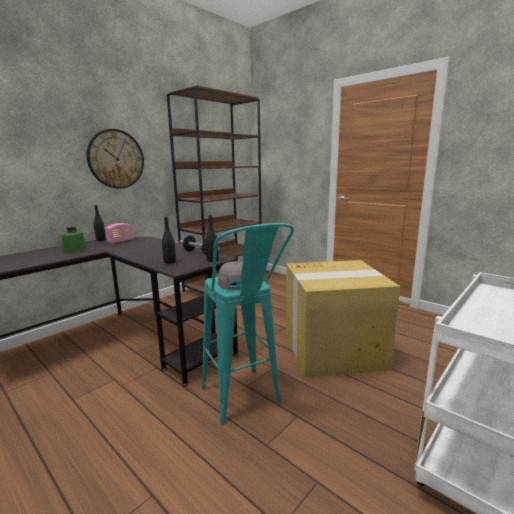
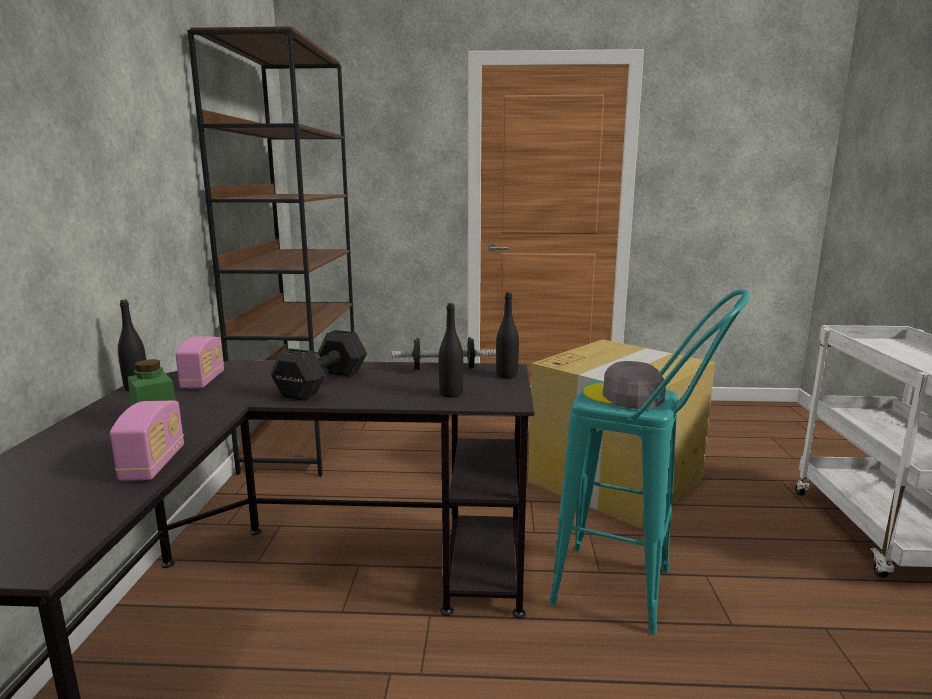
camera: 40 degrees left, 0 degrees up
wall clock [87,129,144,188] -> none
none -> radio [110,401,184,481]
none -> black dumbbell [270,330,367,401]

